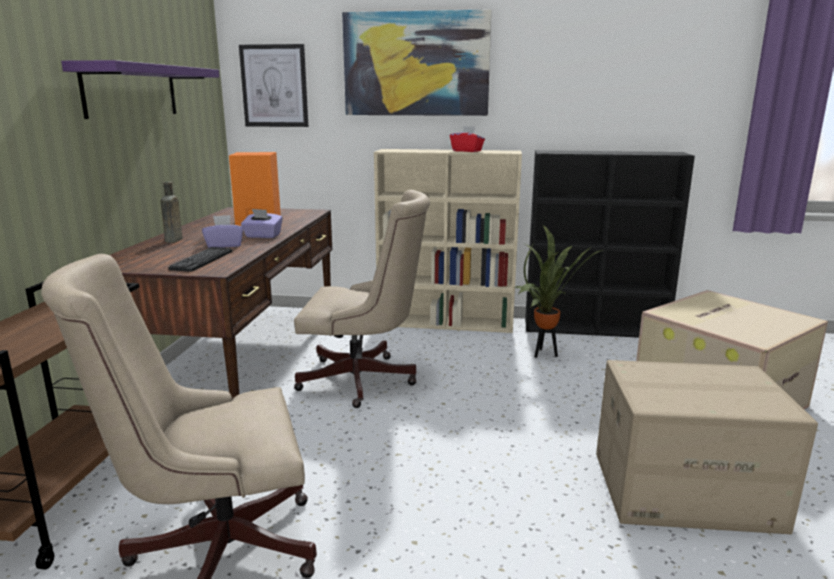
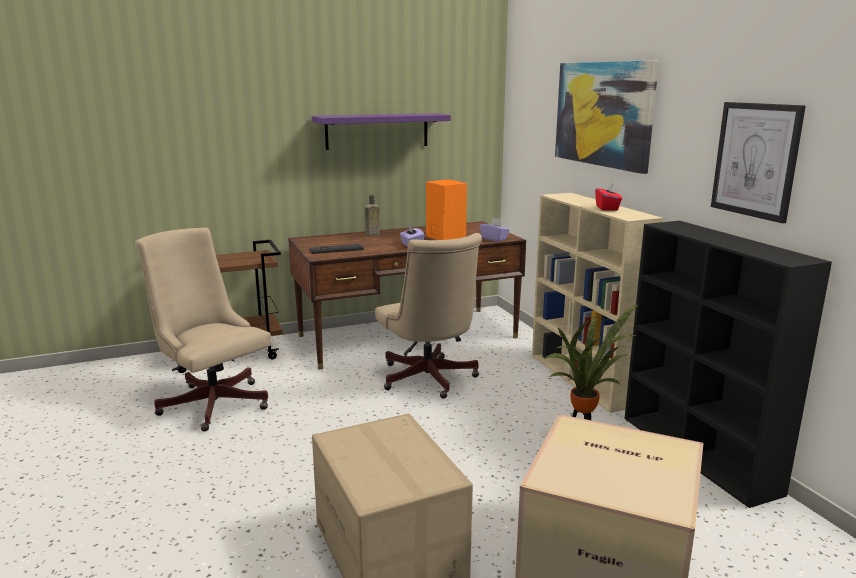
camera: 60 degrees right, 0 degrees up
purple tissue box [202,215,243,248] -> purple tissue box moved to [480,218,510,242]
picture [239,44,308,127] -> picture moved to [711,102,806,223]

